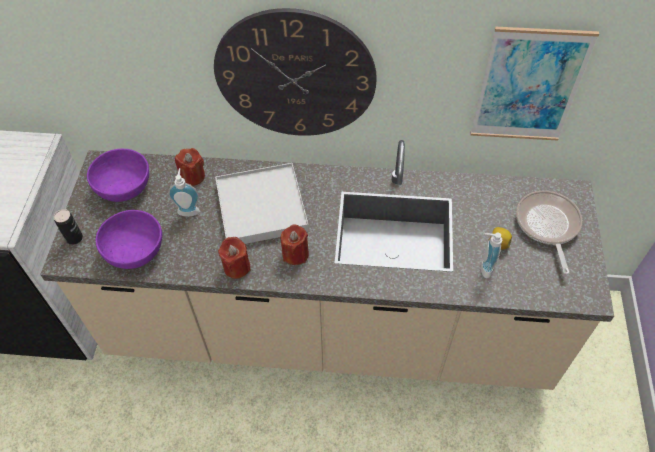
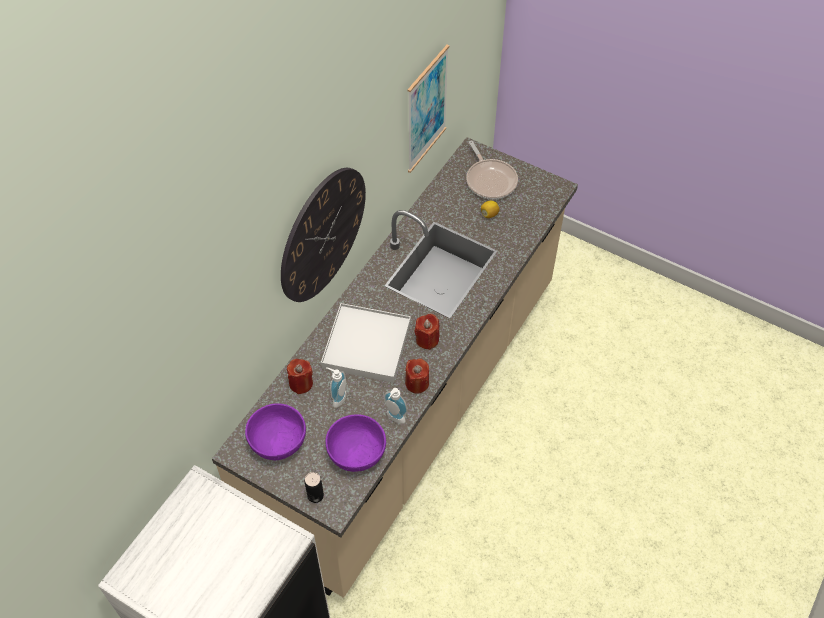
camera: 65 degrees left, 0 degrees up
soap dispenser [481,233,502,278] -> soap dispenser moved to [384,388,407,424]
frying pan [516,191,582,274] -> frying pan turned 135 degrees counterclockwise [466,141,518,199]

